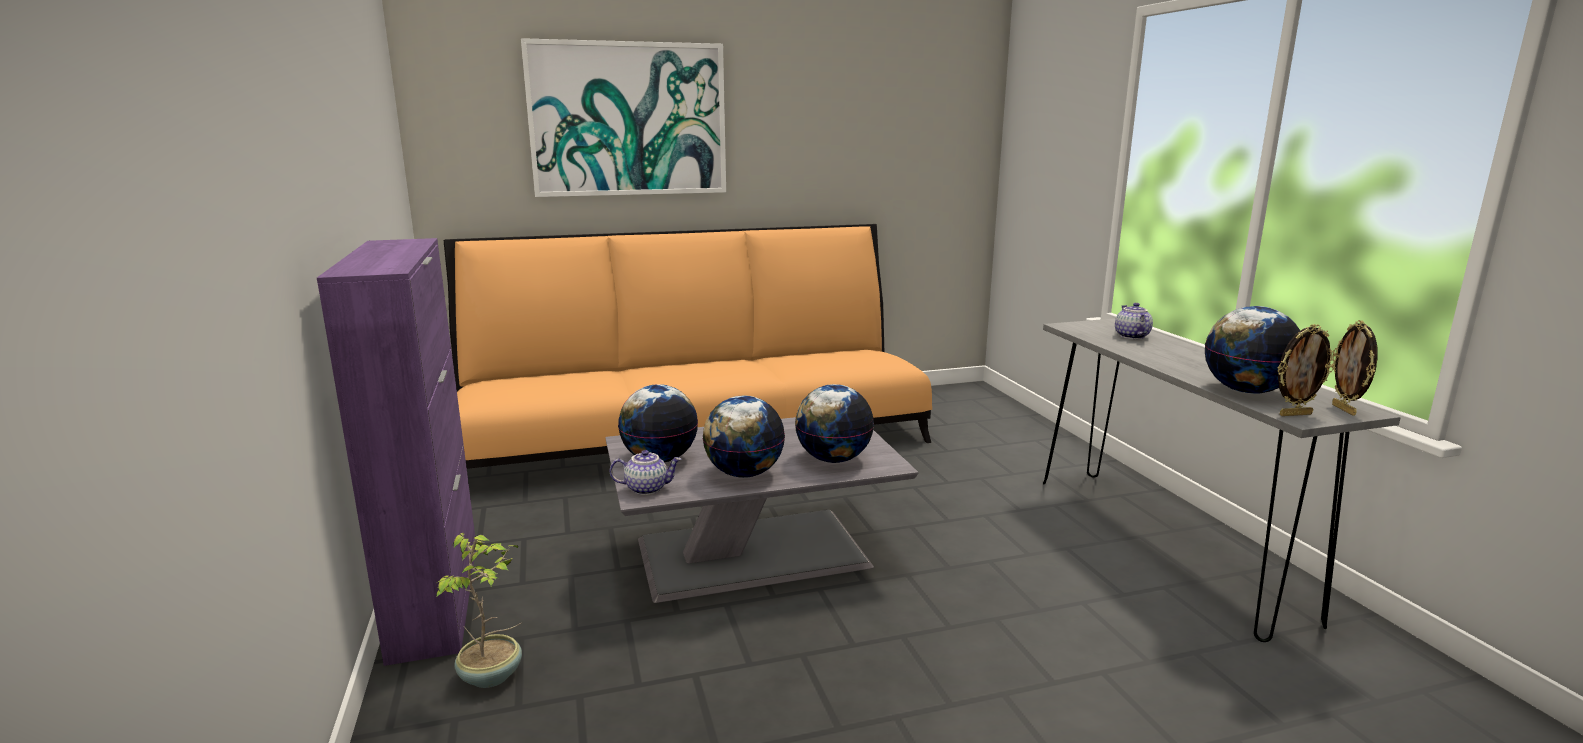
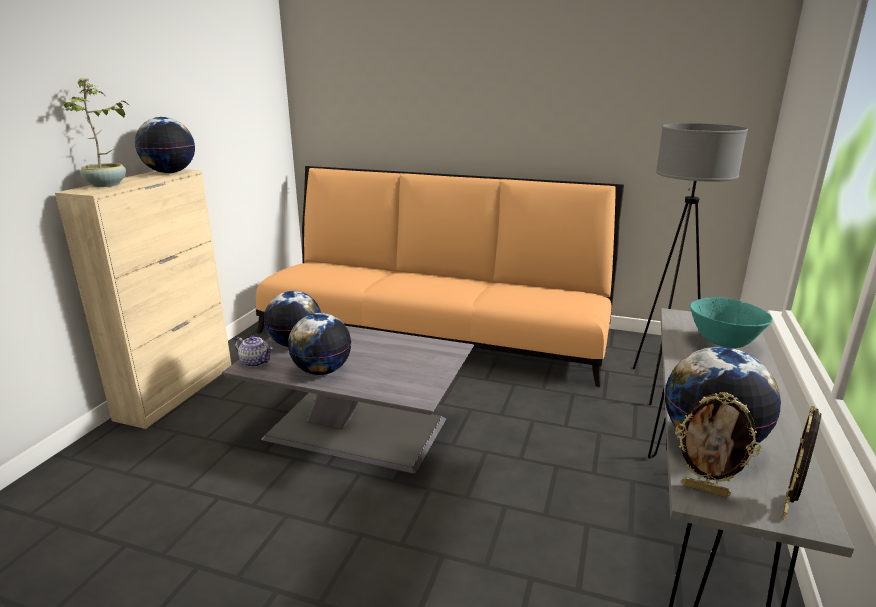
camera: 35 degrees right, 5 degrees up
purple cabinet [317,238,476,666] -> beige cabinet [55,169,231,429]
potted plant [436,532,522,688] -> potted plant moved to [60,78,130,187]
picture [521,38,726,197] -> none
globe [795,384,874,463] -> globe moved to [135,117,195,173]
teapot [1115,303,1153,339] -> turquoise bowl [690,297,773,348]
none -> grey floor lamp [633,123,748,405]

